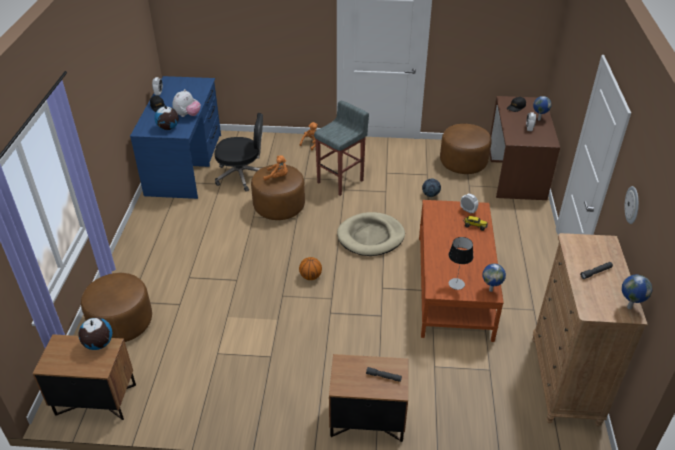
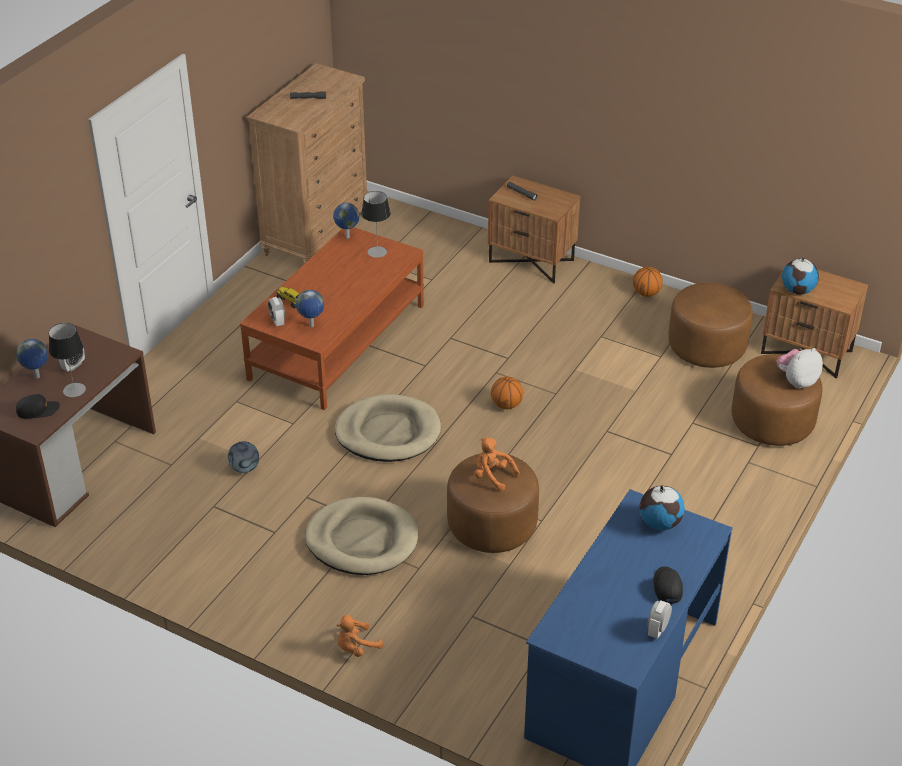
camera: 155 degrees left, 0 degrees up
plush toy [172,89,201,117] -> plush toy moved to [776,348,823,389]
black office chair [214,113,263,192] -> none
grey stool [314,101,369,196] -> beige dog bed [305,497,418,575]
brown ottoman [440,124,492,174] -> brown ottoman moved to [668,282,753,368]
globe [622,275,652,309] -> globe moved to [296,290,324,327]
wall clock [624,186,639,224] -> none
none -> table lamp [49,323,86,397]
none -> basketball [633,267,663,297]

